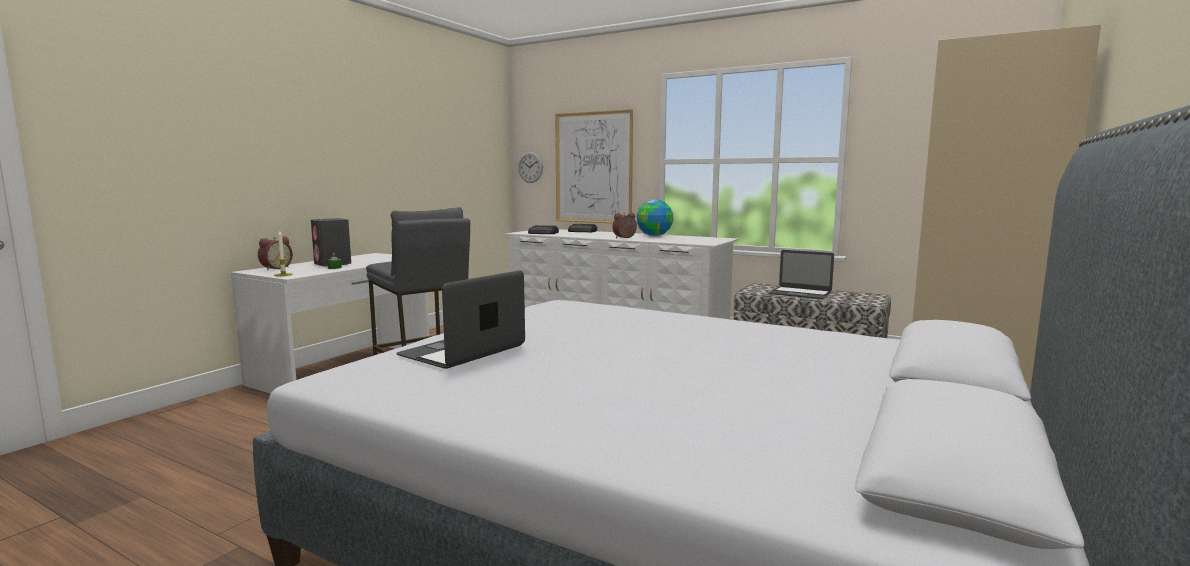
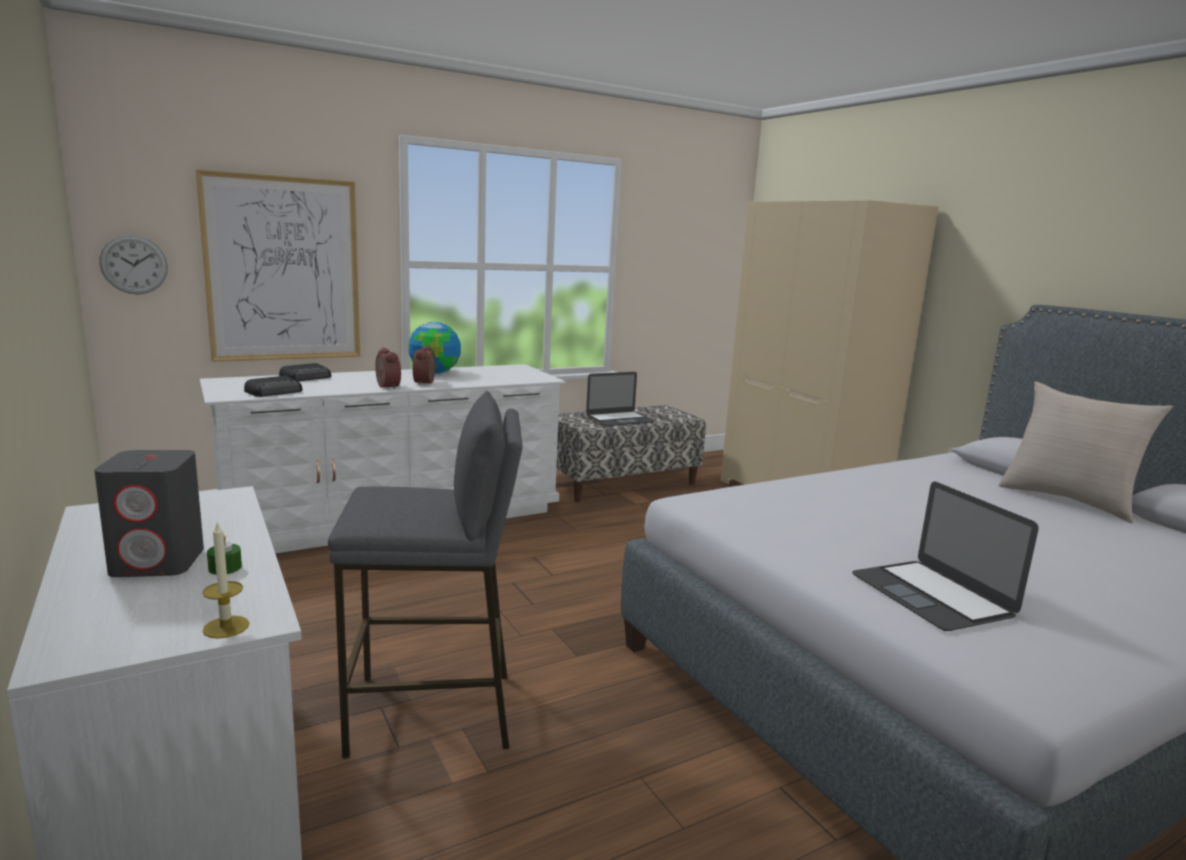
camera: 60 degrees left, 5 degrees up
alarm clock [258,236,293,270] -> alarm clock moved to [375,348,401,389]
none -> beige pillow [998,382,1173,523]

